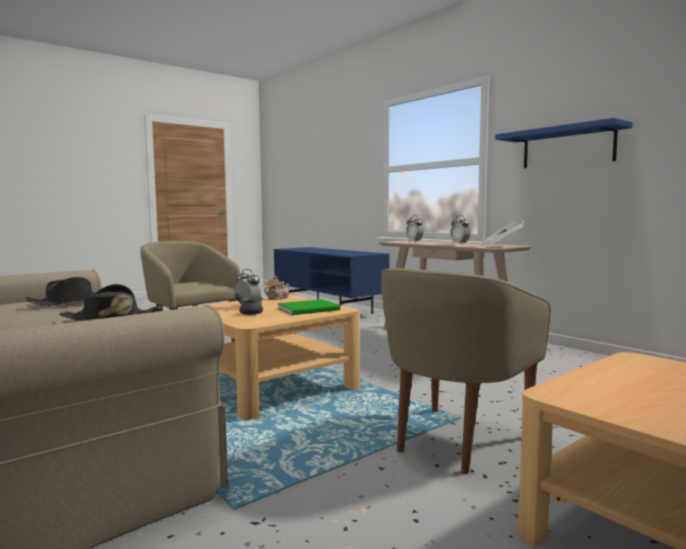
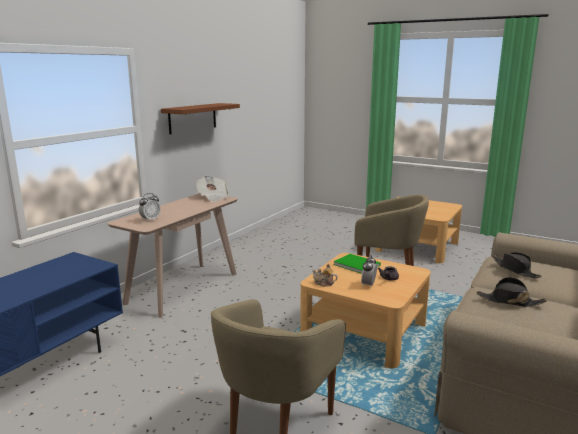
camera: 110 degrees left, 10 degrees up
alarm clock [450,215,471,245] -> none
blue shelf [495,118,633,168] -> brown shelf [161,103,240,134]

